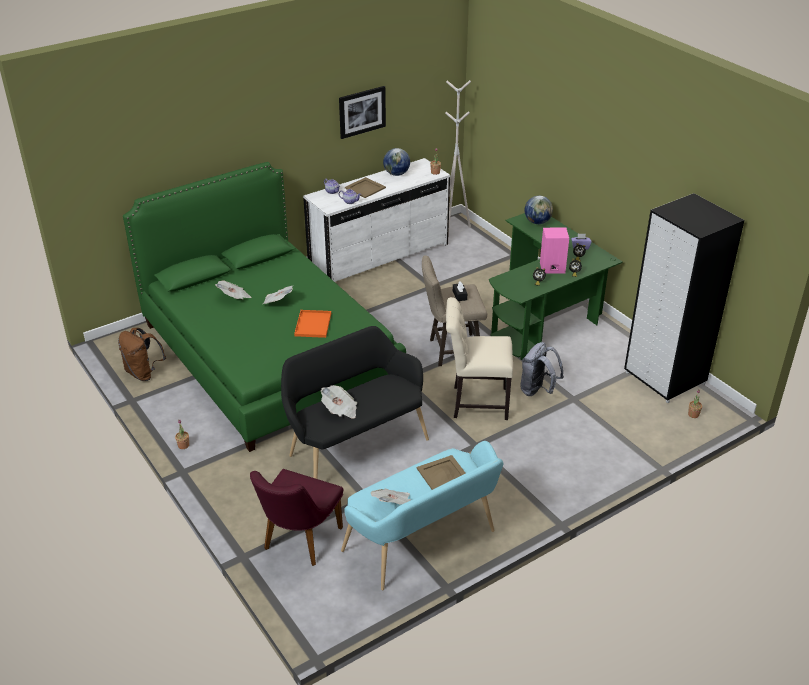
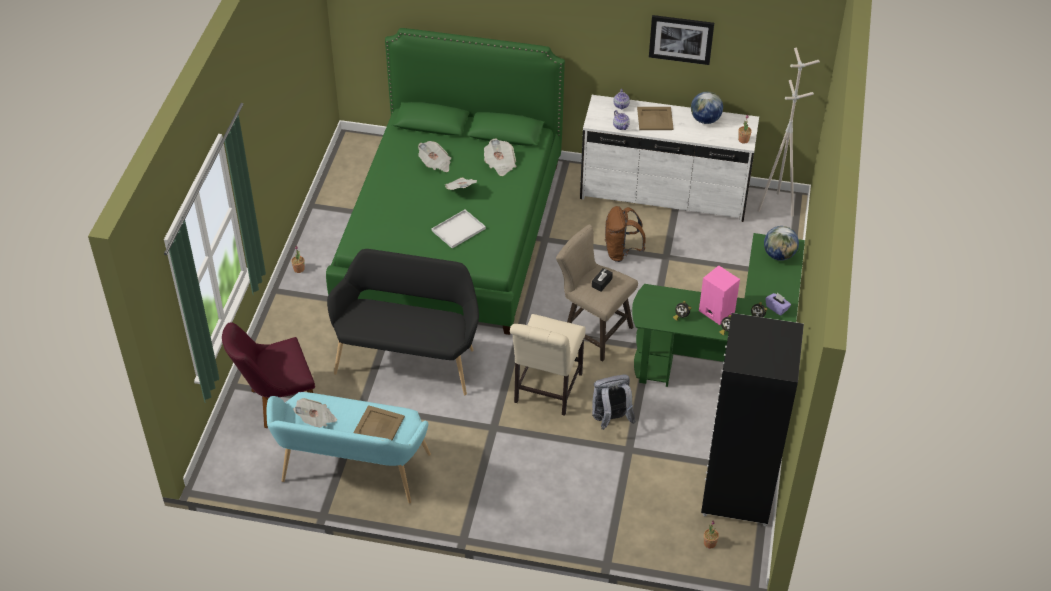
camera: 45 degrees right, 10 degrees up
brown backpack [118,328,166,381] -> brown backpack moved to [605,206,646,262]
orange tray [294,310,331,338] -> white tray [432,210,486,248]
newspaper [321,385,357,419] -> newspaper moved to [484,139,516,176]
beige chair [446,297,513,420] -> beige chair turned 120 degrees counterclockwise [510,314,586,416]

